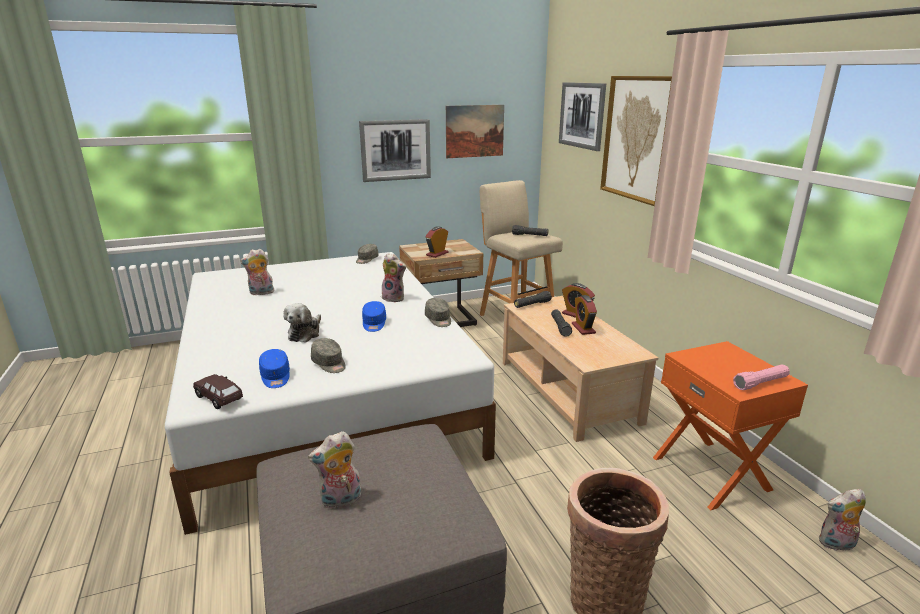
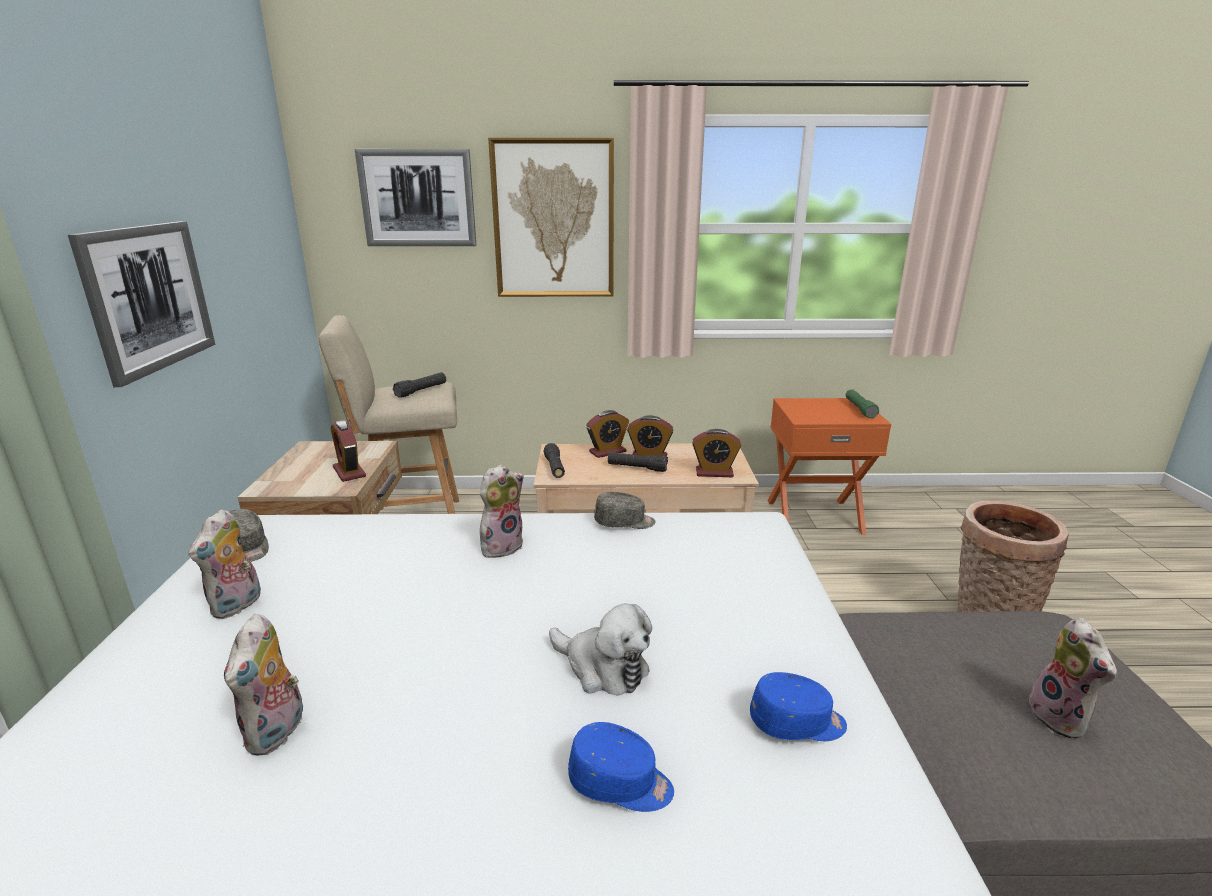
camera: 70 degrees left, 0 degrees up
brown toy car [193,374,243,409] -> none
grey cap [311,338,346,373] -> none
blue cap [362,301,386,332] -> blue cap moved to [568,722,674,812]
picture [446,105,504,158] -> none
pink flashlight [733,364,790,390] -> green flashlight [846,389,879,418]
plush toy [819,489,866,551] -> plush toy moved to [188,509,261,619]
none -> alarm clock [692,429,741,477]

